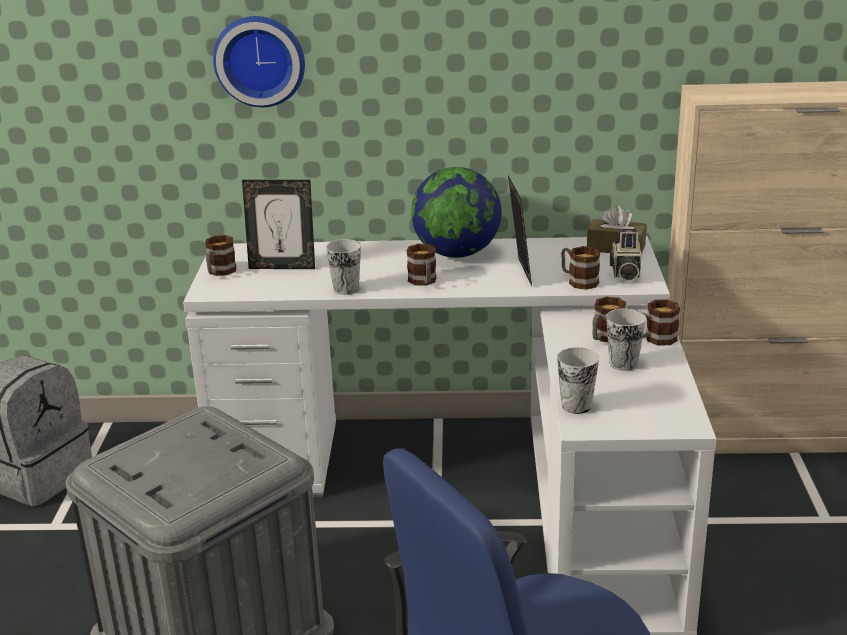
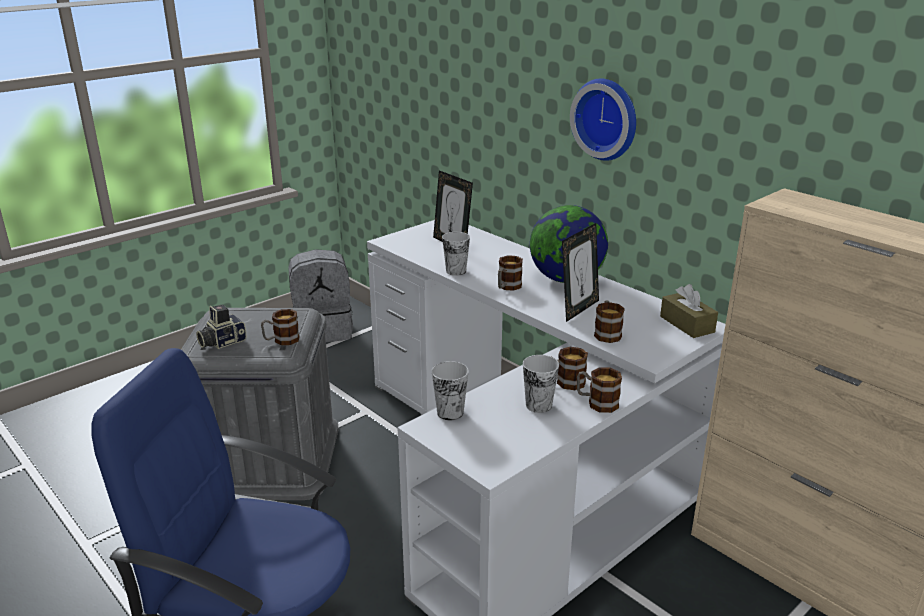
camera: 45 degrees right, 0 degrees up
mug [205,235,236,276] -> mug moved to [261,309,300,345]
wall clock [213,16,305,107] -> wall clock moved to [570,78,636,161]
camera [610,229,641,282] -> camera moved to [196,305,247,349]

